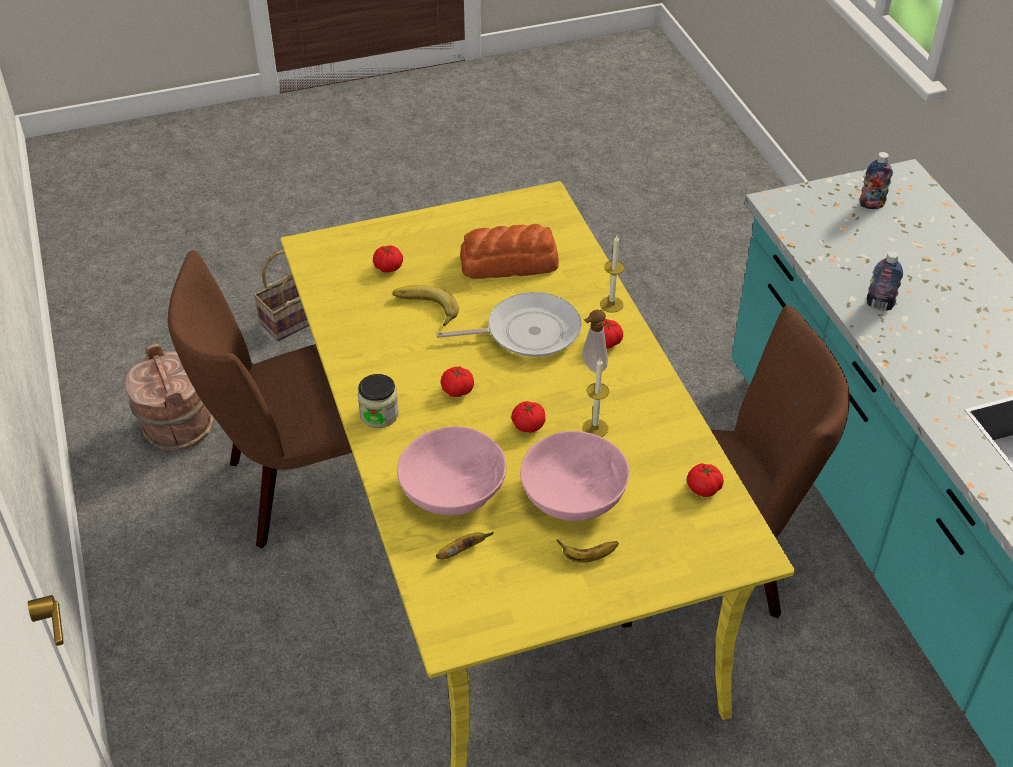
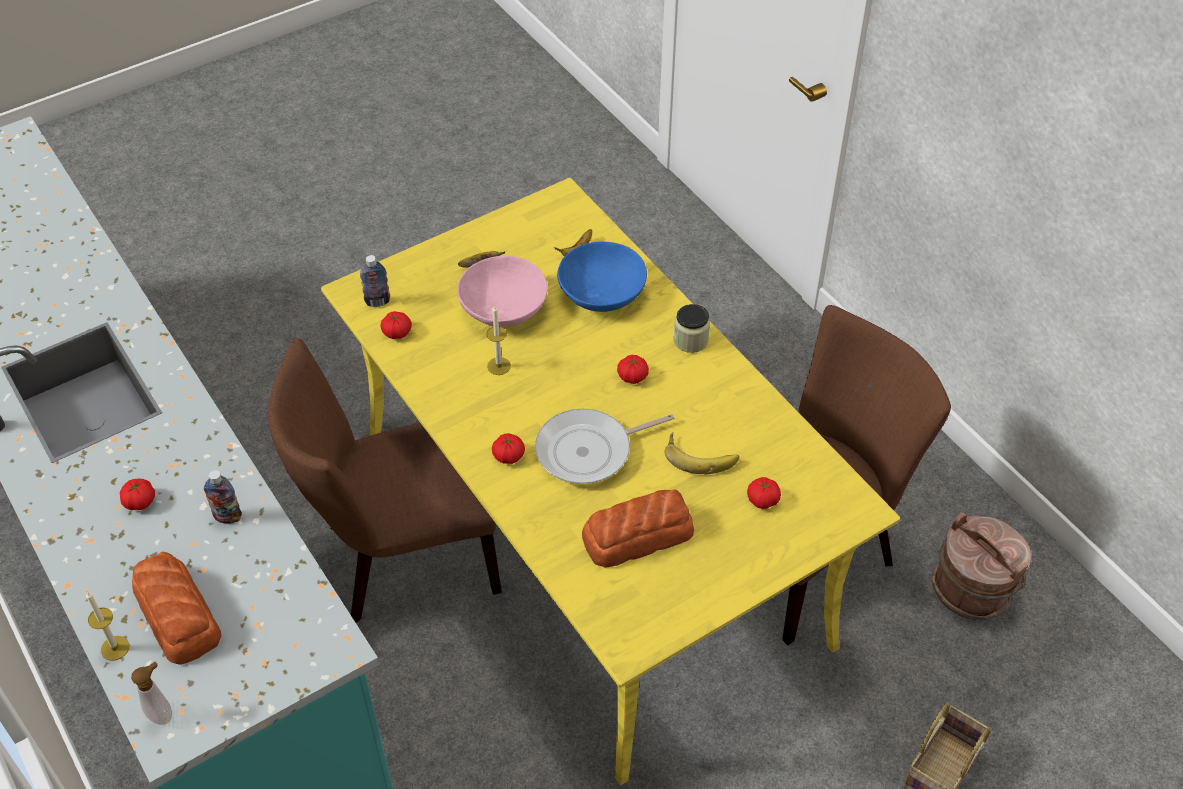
camera: 165 degrees right, 5 degrees up
pink bowl [397,427,506,515] -> blue bowl [557,242,647,312]
tomato [511,401,545,433] -> tomato moved to [120,479,155,510]
soap dispenser [582,310,608,372] -> soap dispenser moved to [131,662,172,725]
candle [600,235,625,313] -> candle moved to [86,592,130,661]
bottle [860,152,893,209] -> bottle moved to [360,255,390,307]
none -> bread [132,552,222,664]

